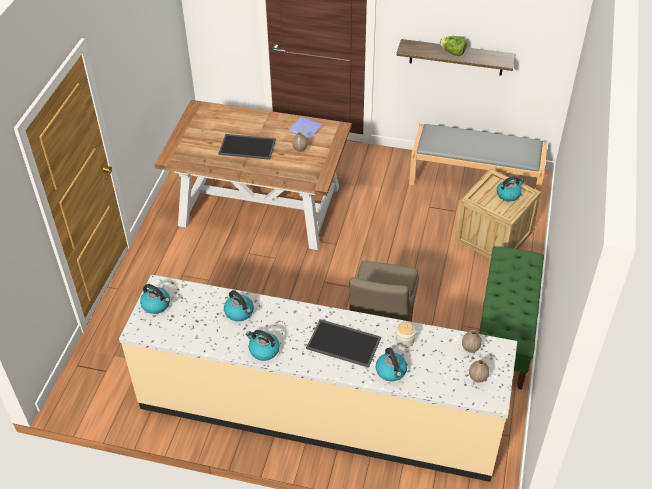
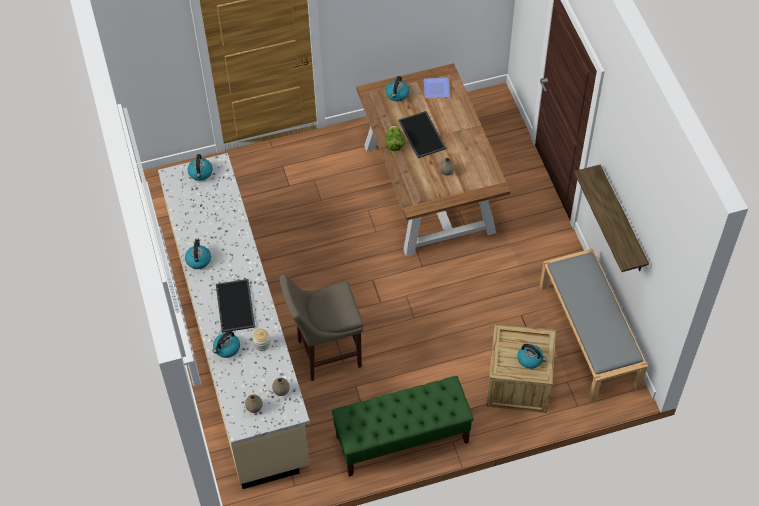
camera: 60 degrees right, 10 degrees up
kettle [224,290,254,321] -> kettle moved to [386,76,409,101]
plate [288,117,322,139] -> plate moved to [424,78,450,98]
lettuce [439,36,467,56] -> lettuce moved to [386,126,405,151]

